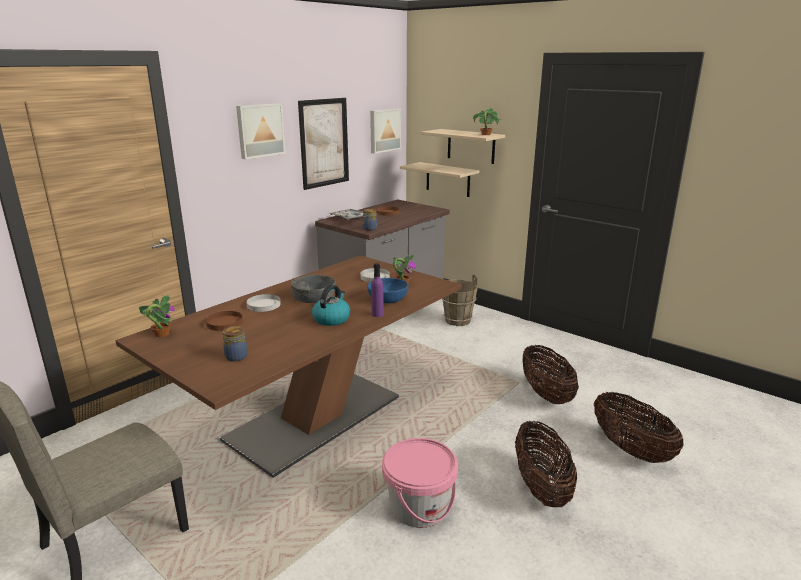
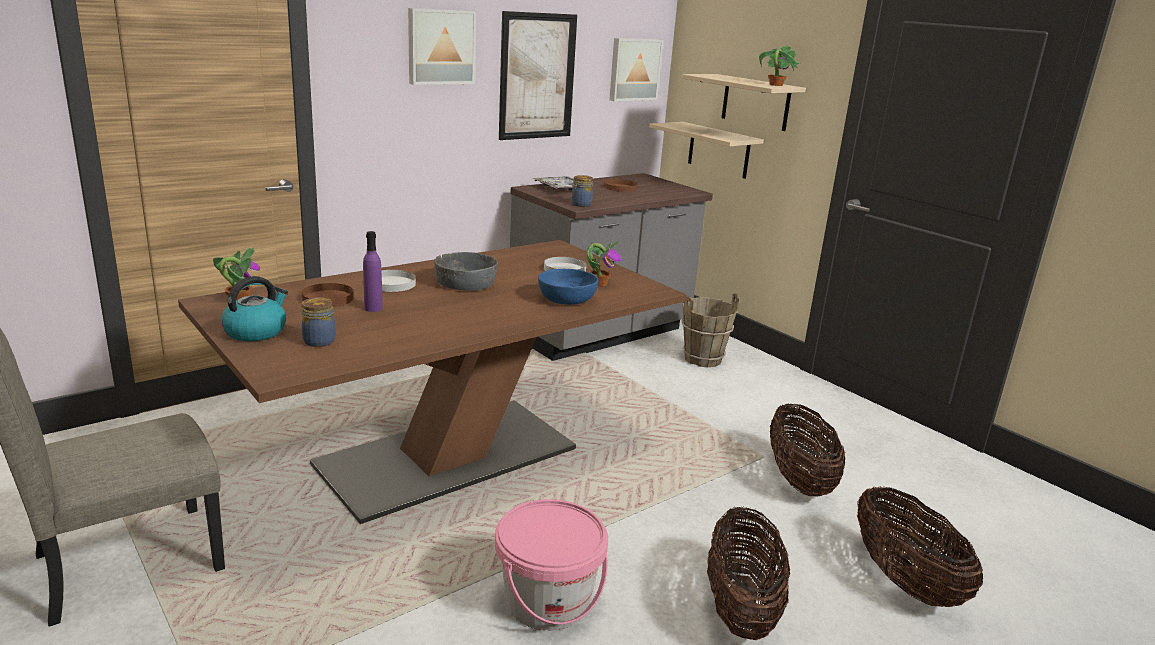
camera: 10 degrees right, 0 degrees up
kettle [312,285,350,326] -> kettle moved to [221,276,288,341]
purple bottle [371,263,384,317] -> purple bottle moved to [363,231,382,312]

